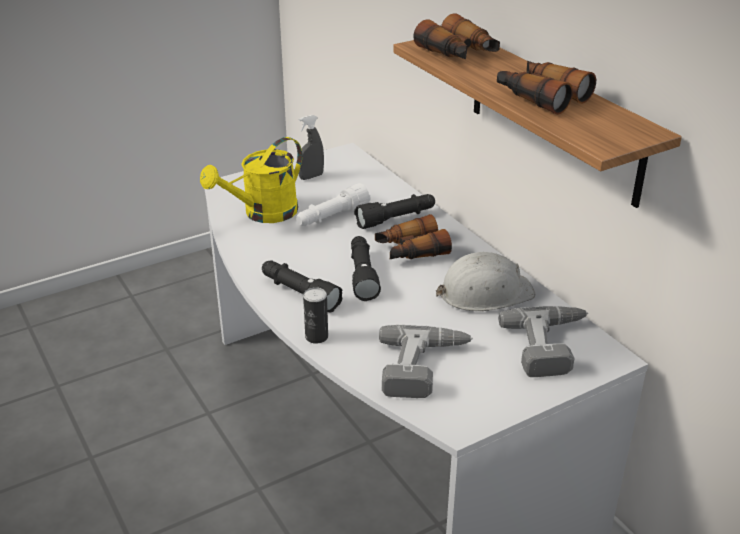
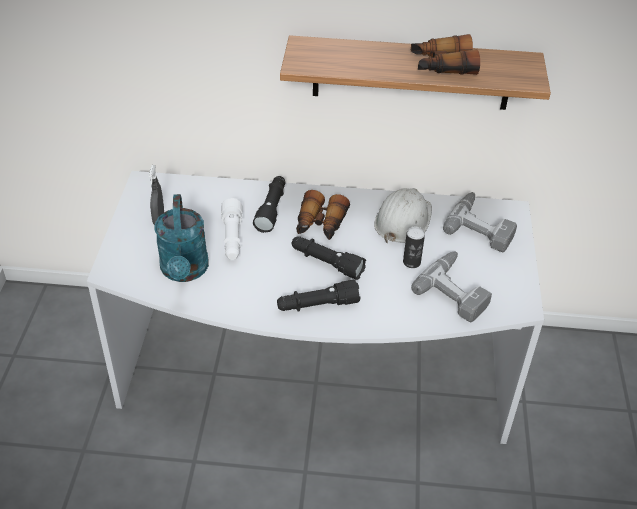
camera: 55 degrees left, 10 degrees up
yellow watering can [200,137,302,223] -> turquoise watering can [154,194,209,282]
can [303,287,328,344] -> can moved to [403,227,425,268]
binoculars [413,13,500,60] -> none

